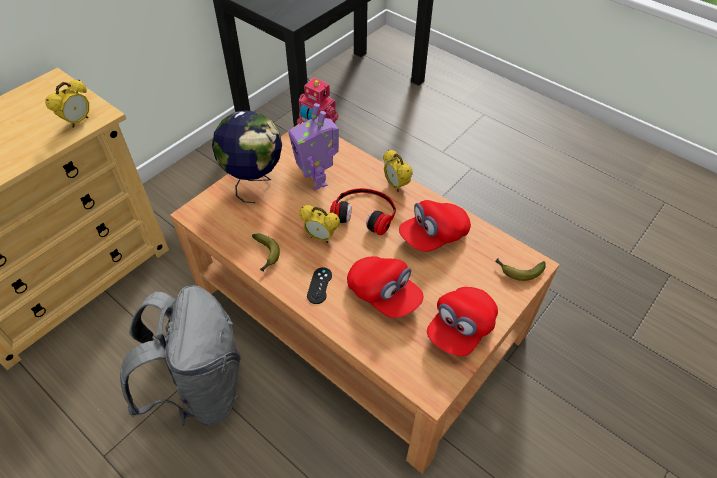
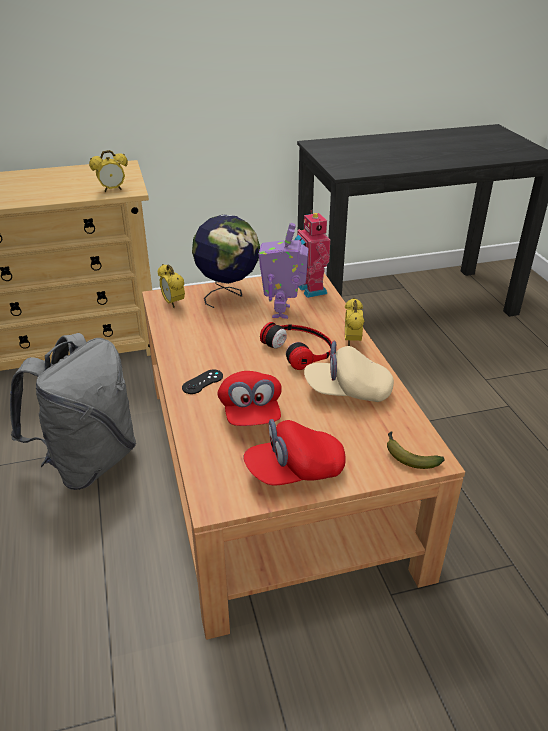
camera: 35 degrees right, 15 degrees down
banana [252,233,280,272] -> none
alarm clock [300,205,340,243] -> alarm clock moved to [158,264,185,308]
red cap [399,200,471,252] -> beige cap [304,341,394,402]

